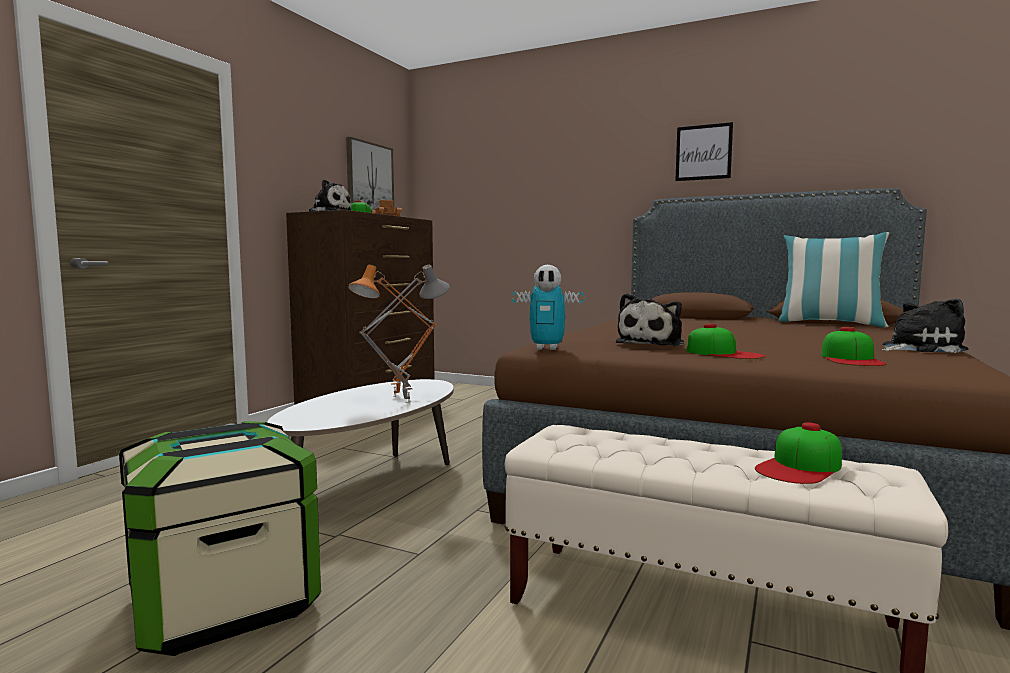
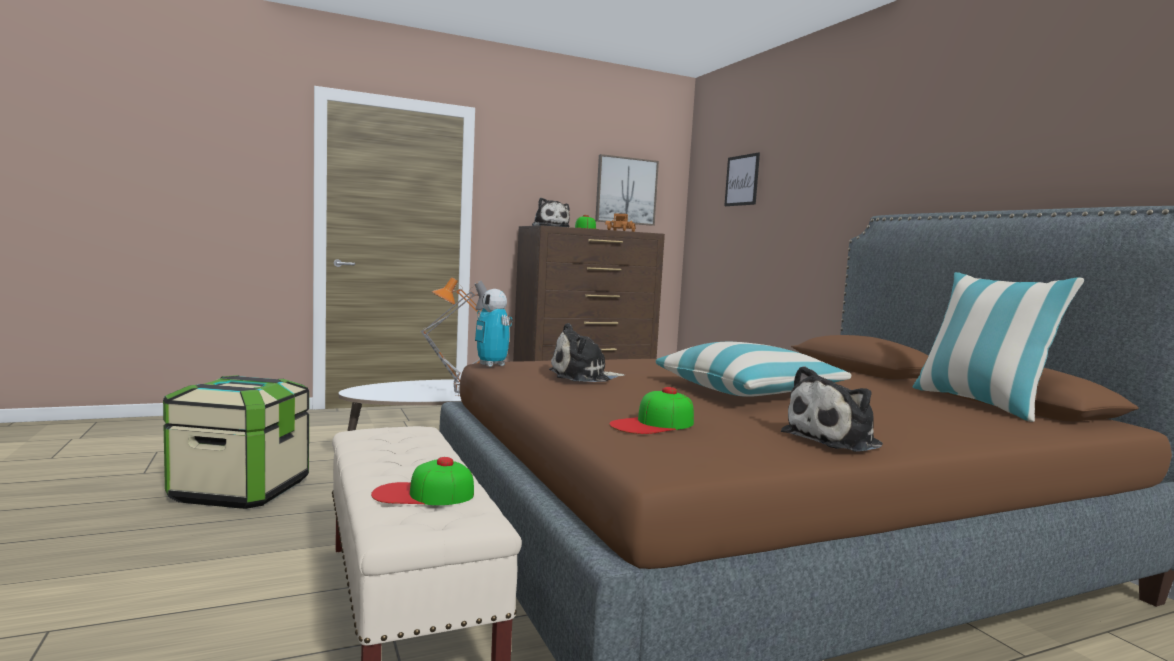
camera: 40 degrees right, 0 degrees up
picture [675,122,733,181] -> picture moved to [724,153,760,206]
cap [686,323,765,359] -> none
plush toy [882,299,969,353] -> plush toy turned 120 degrees clockwise [781,366,883,452]
none -> pillow [656,342,851,397]

